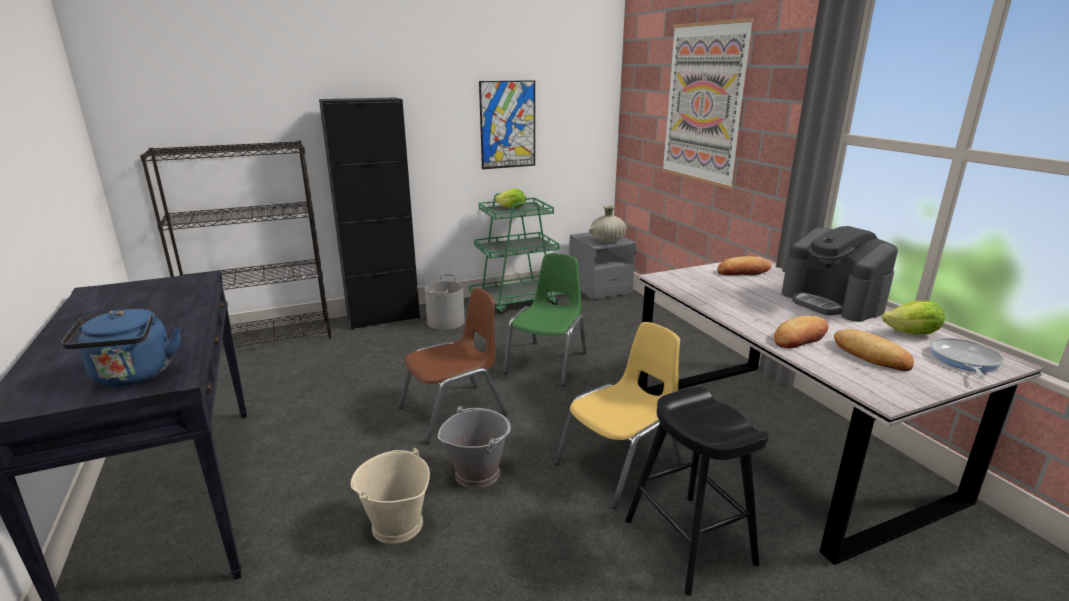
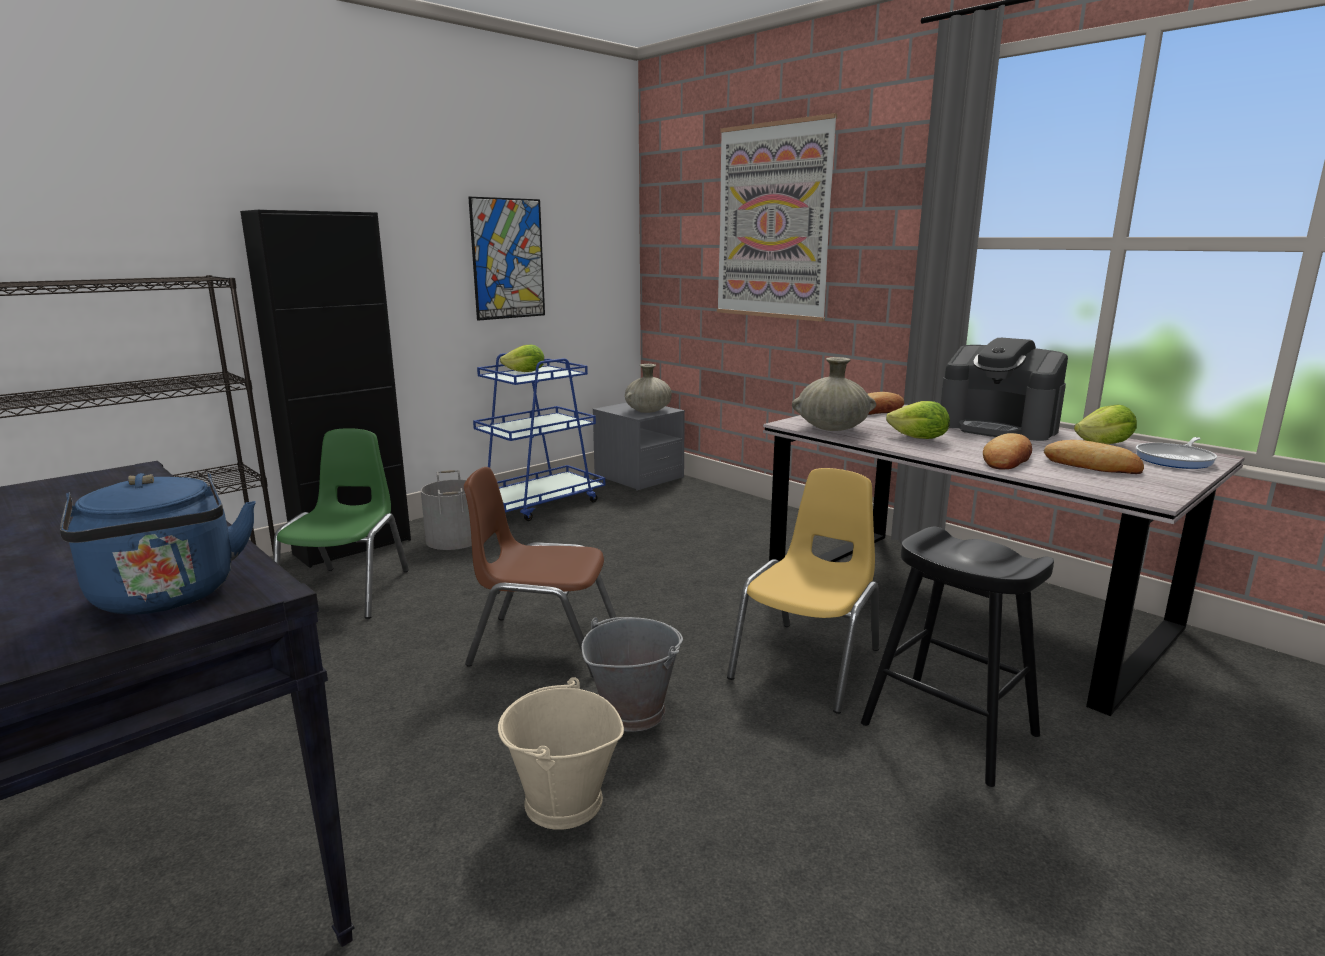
camera: 20 degrees left, 5 degrees down
brown chair [398,288,507,444] -> brown chair turned 120 degrees counterclockwise [464,467,617,677]
green cart [469,193,565,315] -> blue cart [473,353,605,521]
green chair [503,253,586,386] -> green chair moved to [273,428,409,619]
frying pan [930,338,1004,378] -> frying pan turned 135 degrees counterclockwise [1136,437,1217,469]
none -> beige vase [792,357,876,431]
none -> lettuce [886,401,950,439]

